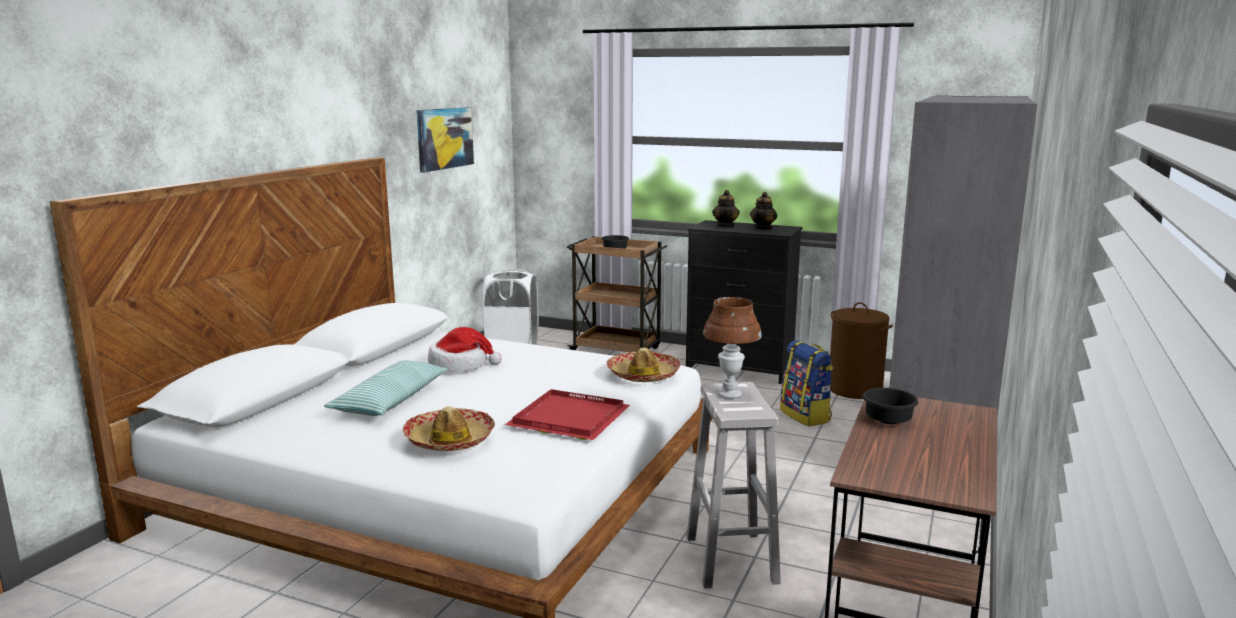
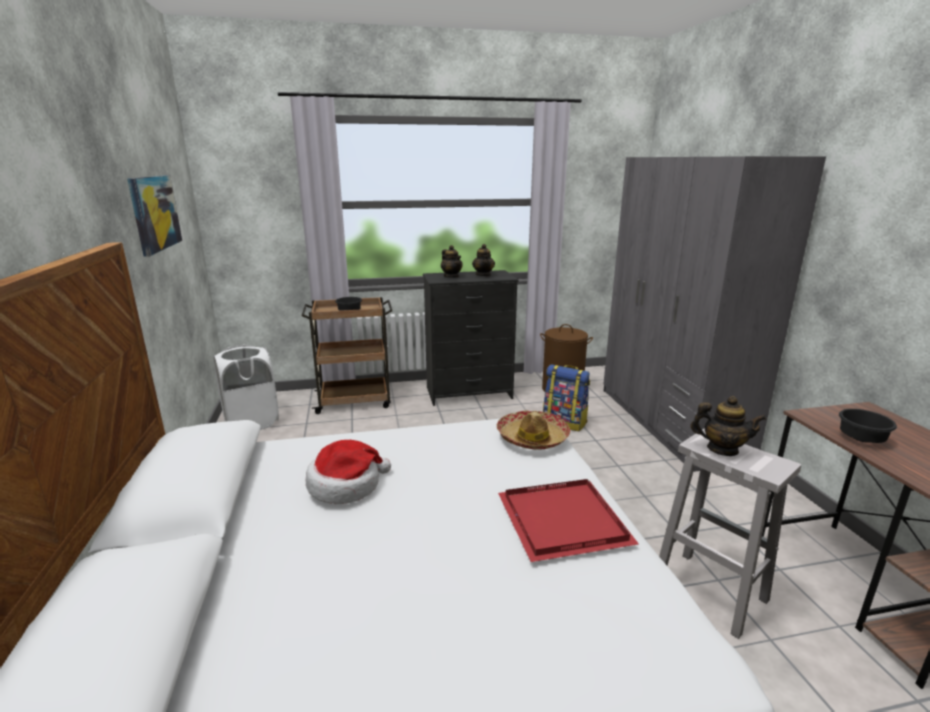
camera: 35 degrees left, 5 degrees up
pillow [324,360,448,416] -> none
hat [403,406,495,451] -> none
brown table lamp [703,297,762,398] -> teapot [690,396,766,456]

